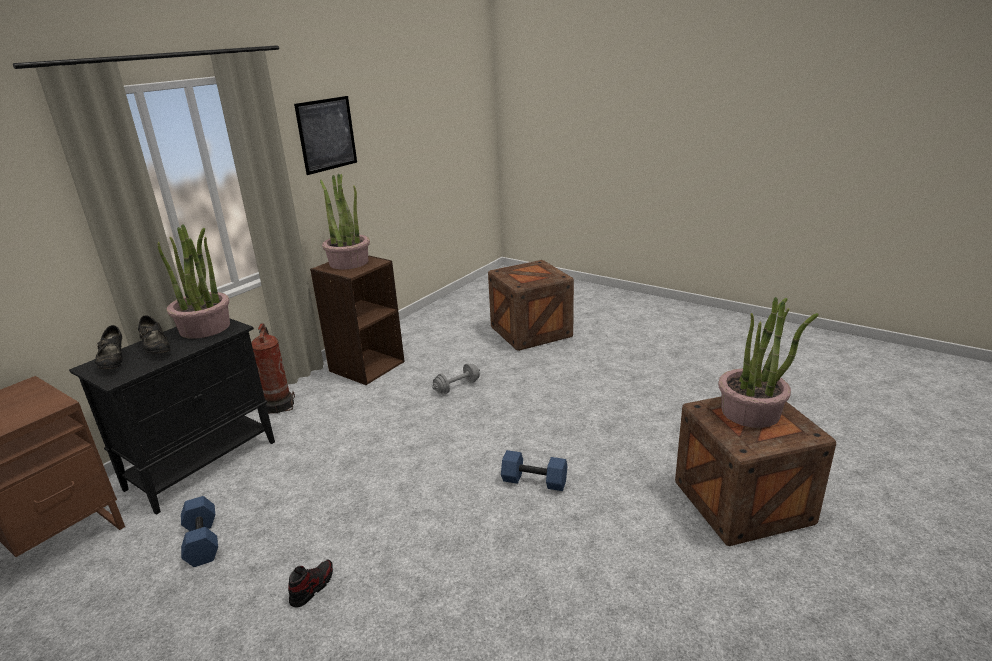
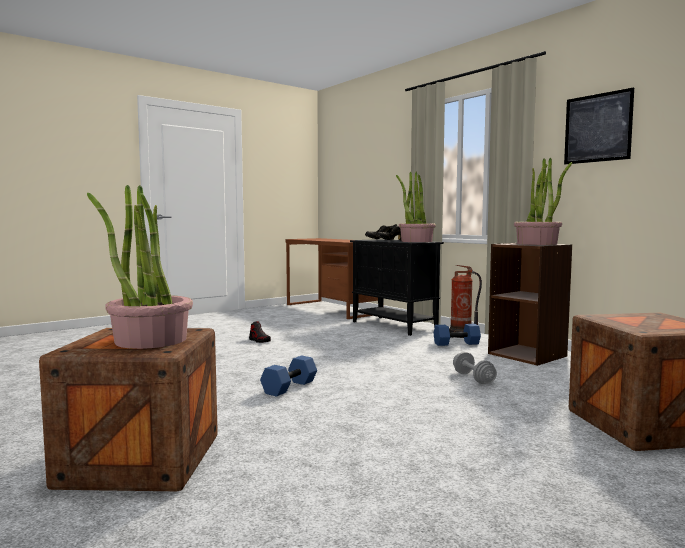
camera: 105 degrees right, 20 degrees down
blue dumbbell [181,496,218,567] -> blue dumbbell moved to [433,324,481,346]

